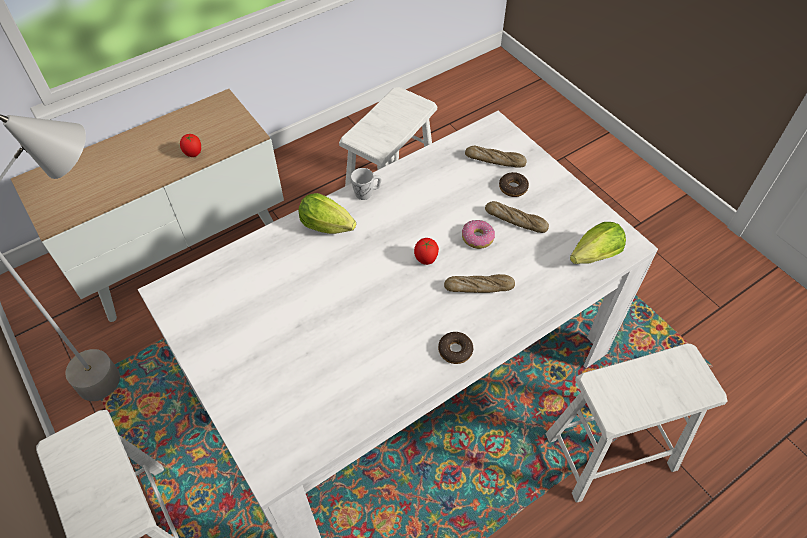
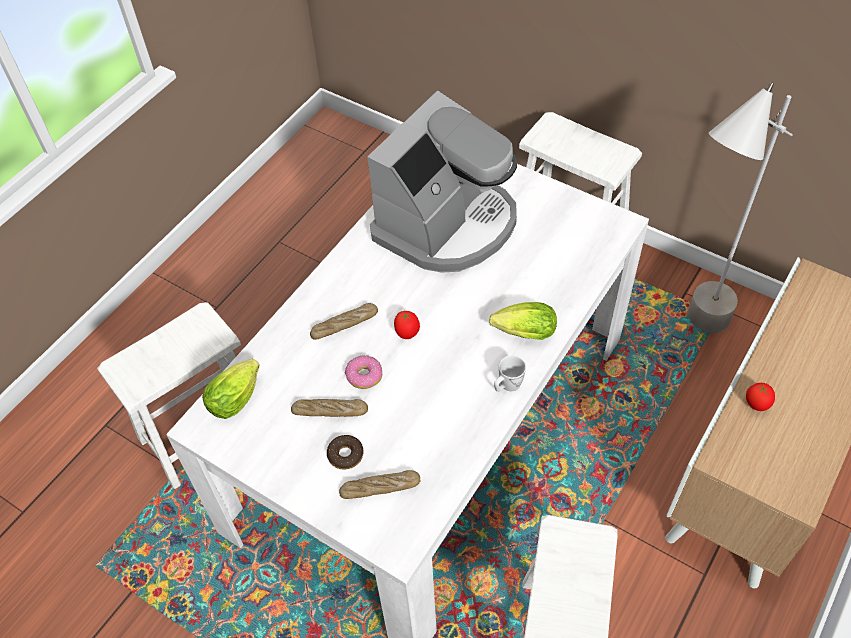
camera: 160 degrees right, 0 degrees up
donut [438,332,474,364] -> none
none -> coffee machine [367,91,517,273]

